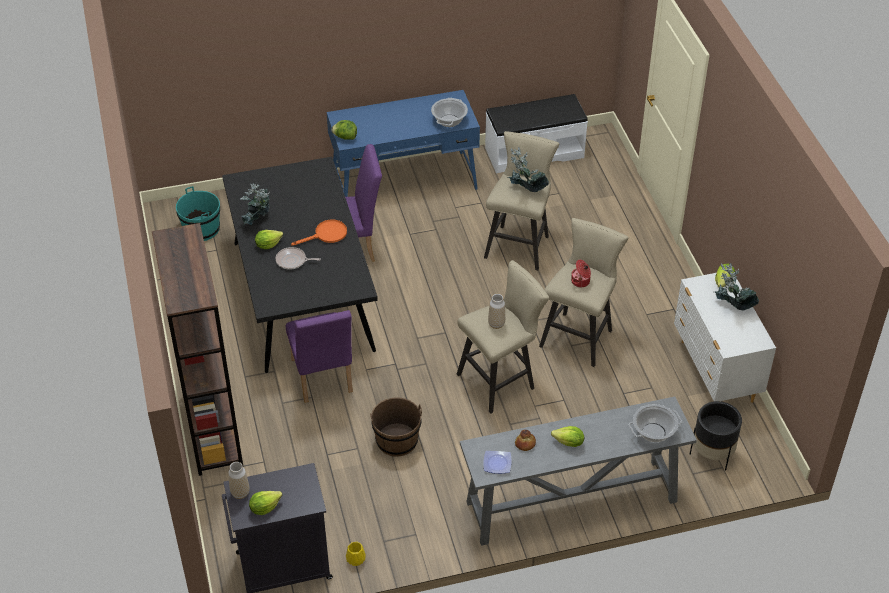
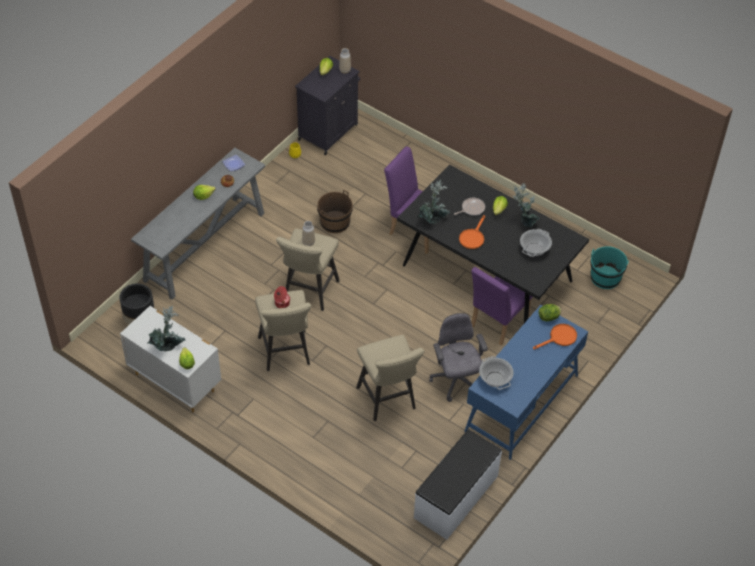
camera: 140 degrees right, 5 degrees up
brown bookcase [152,223,243,476] -> none
potted plant [508,147,549,192] -> potted plant moved to [417,179,450,224]
cooking pot [629,404,682,442] -> cooking pot moved to [520,229,552,257]
none -> grey office chair [429,313,488,402]
none -> orange frying pan [533,324,577,349]

